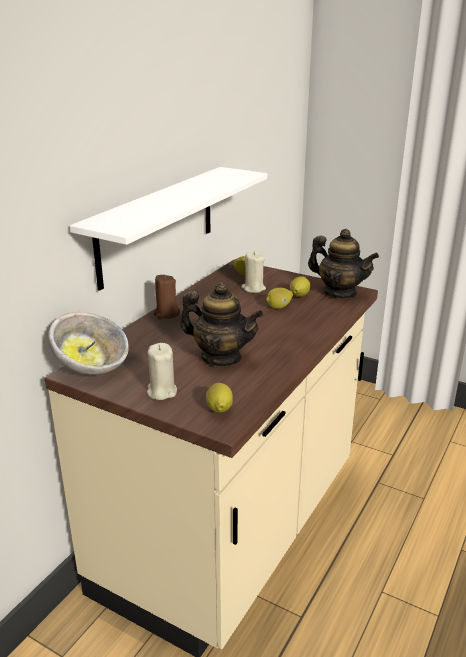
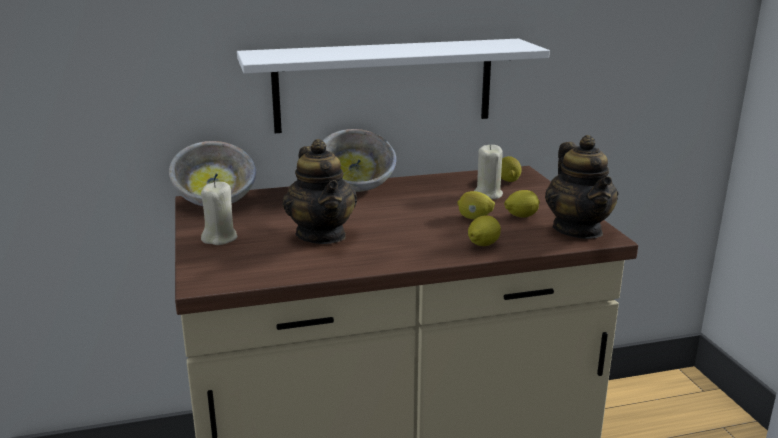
camera: 45 degrees right, 5 degrees down
brown candle [153,274,180,319] -> bowl [322,129,396,192]
lemon [206,383,233,413] -> lemon moved to [468,215,501,246]

